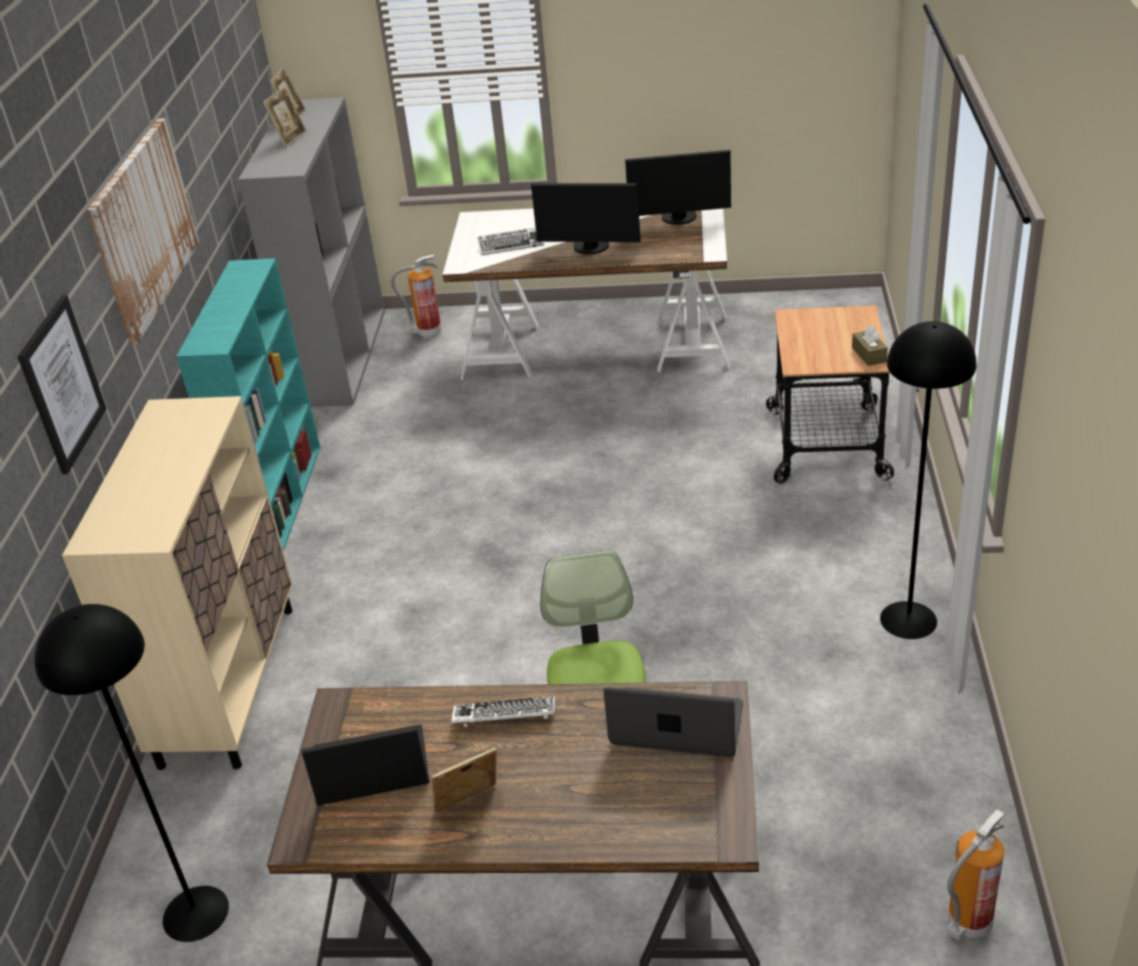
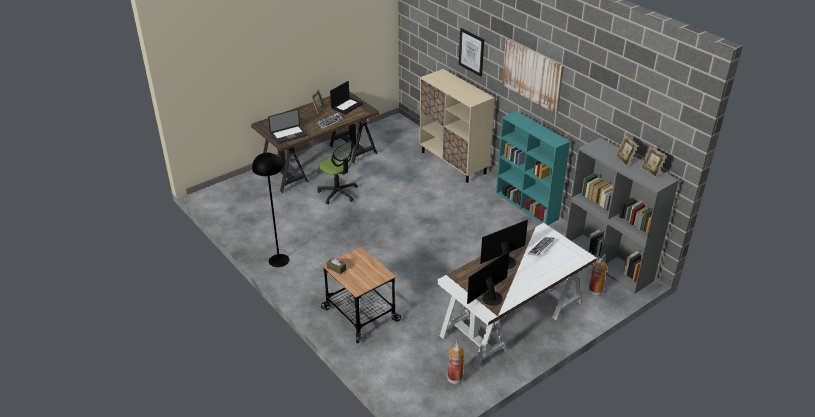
camera: 135 degrees right, 0 degrees up
black floor lamp [34,604,229,942] -> none
fire extinguisher [947,808,1006,940] -> fire extinguisher moved to [447,337,465,384]

